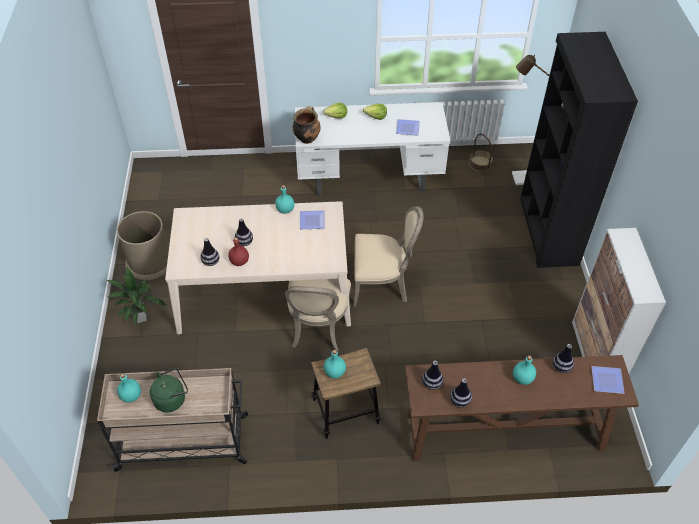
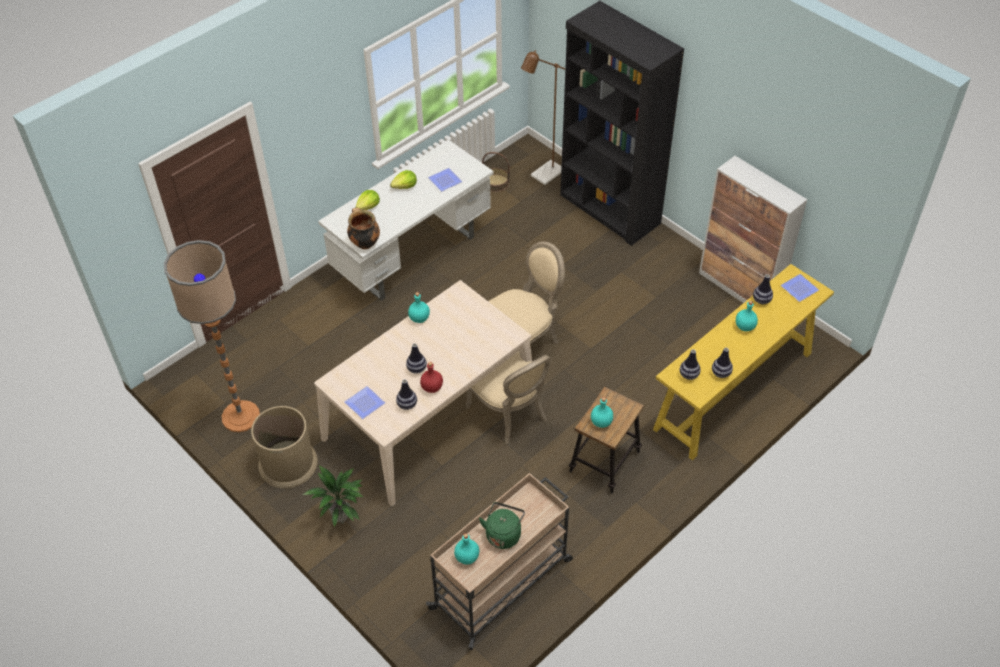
camera: 40 degrees left, 0 degrees up
plate [300,210,325,229] -> plate moved to [345,386,385,419]
brown console table [405,355,639,461] -> yellow console table [653,264,834,460]
none -> floor lamp [164,240,260,432]

